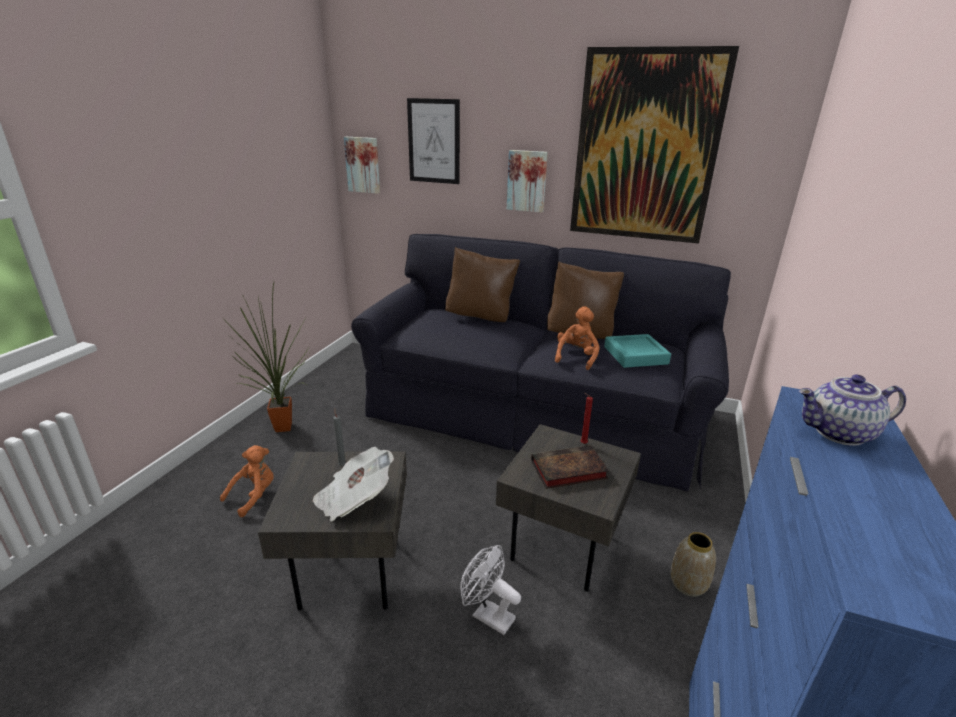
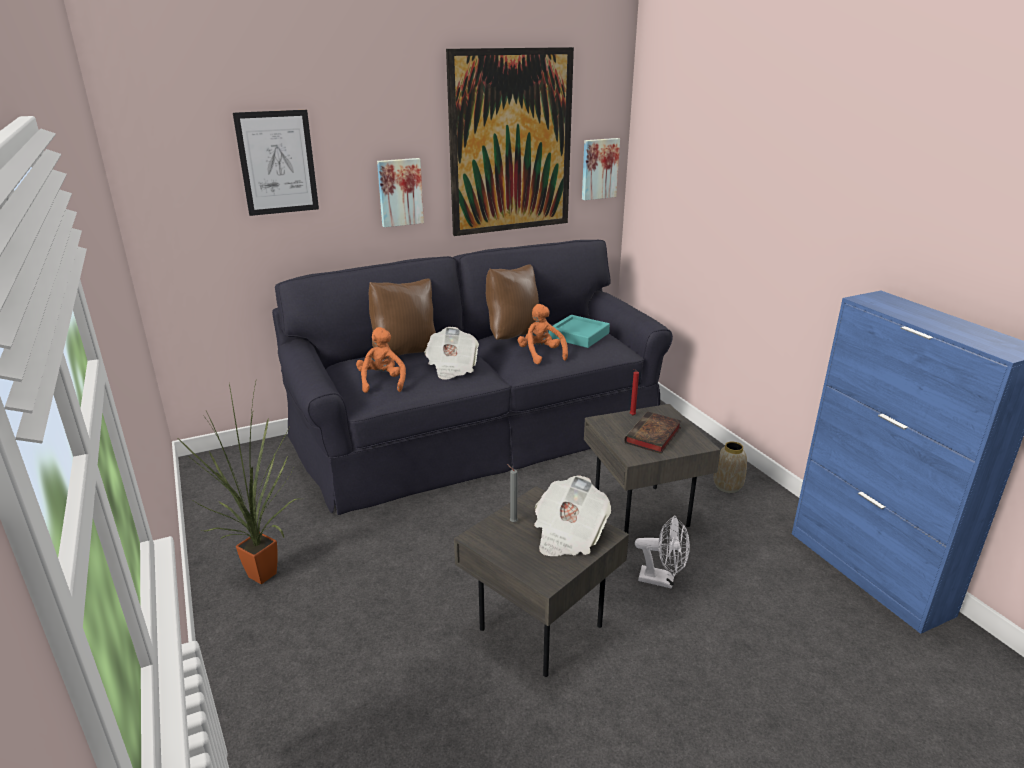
camera: 45 degrees left, 0 degrees up
orange plush toy [220,445,274,517] -> orange plush toy moved to [356,327,406,393]
picture [344,137,380,194] -> picture moved to [582,138,620,200]
white fan [460,545,521,635] -> white fan turned 150 degrees counterclockwise [635,515,690,589]
teapot [798,375,906,446] -> none
none -> newspaper [424,327,479,380]

